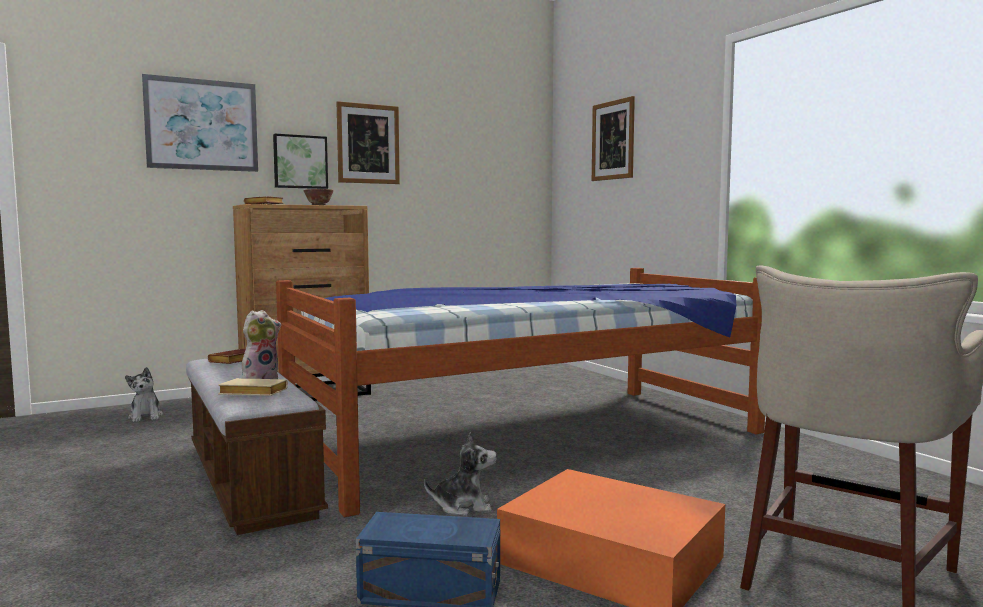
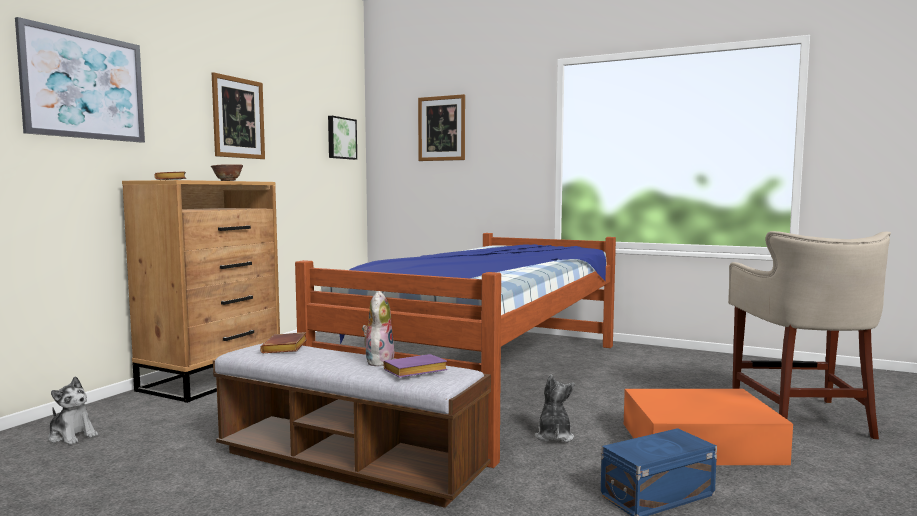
camera: 35 degrees left, 0 degrees up
beige book [218,378,288,396] -> purple book [384,354,448,378]
picture [273,134,328,189] -> picture moved to [328,116,357,160]
plush toy [424,432,497,516] -> plush toy turned 45 degrees counterclockwise [535,374,574,442]

